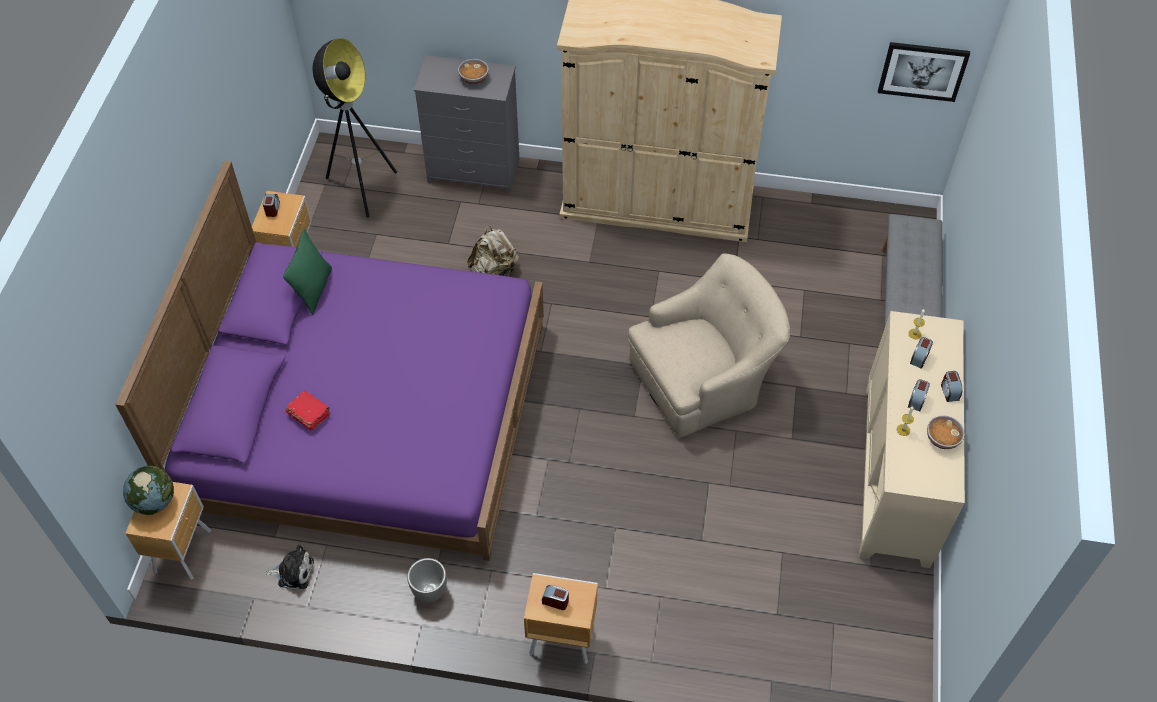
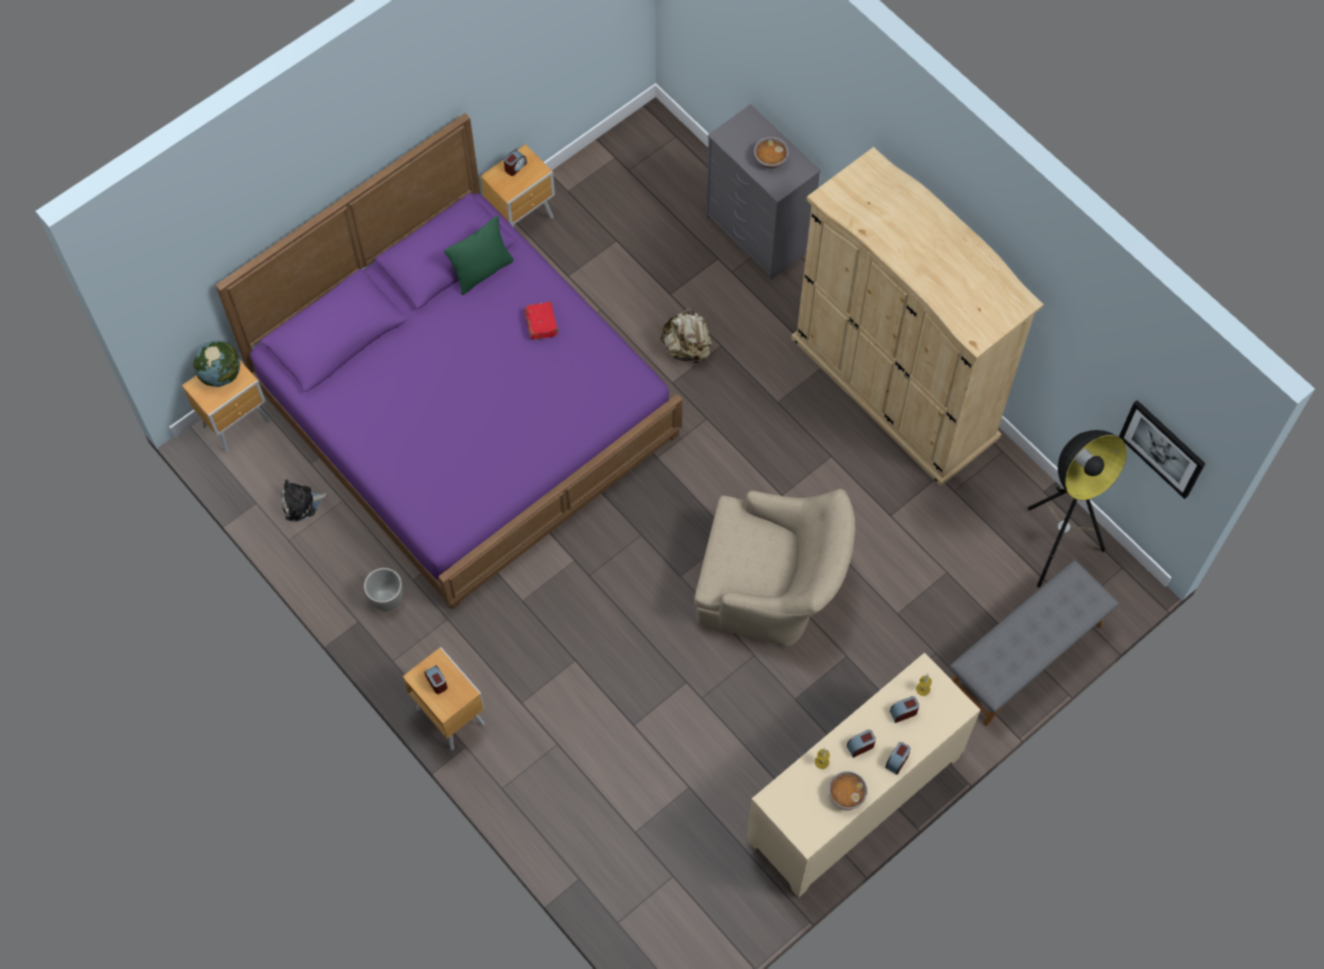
camera: 40 degrees right, 10 degrees up
plush toy [266,545,314,590] -> plush toy turned 120 degrees clockwise [281,479,328,522]
red book [286,390,330,430] -> red book moved to [524,301,559,340]
floor lamp [313,38,397,218] -> floor lamp moved to [1028,430,1127,587]

